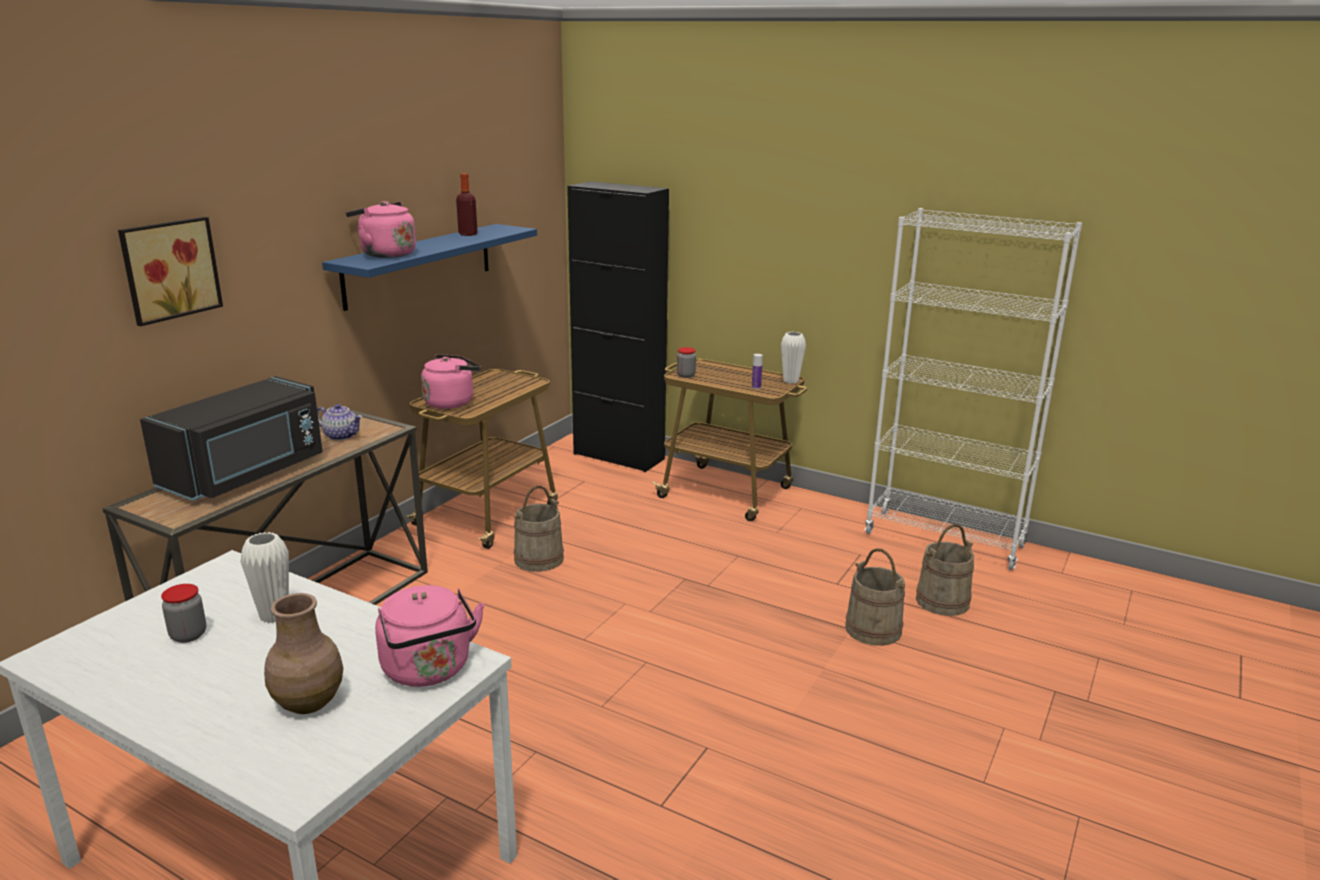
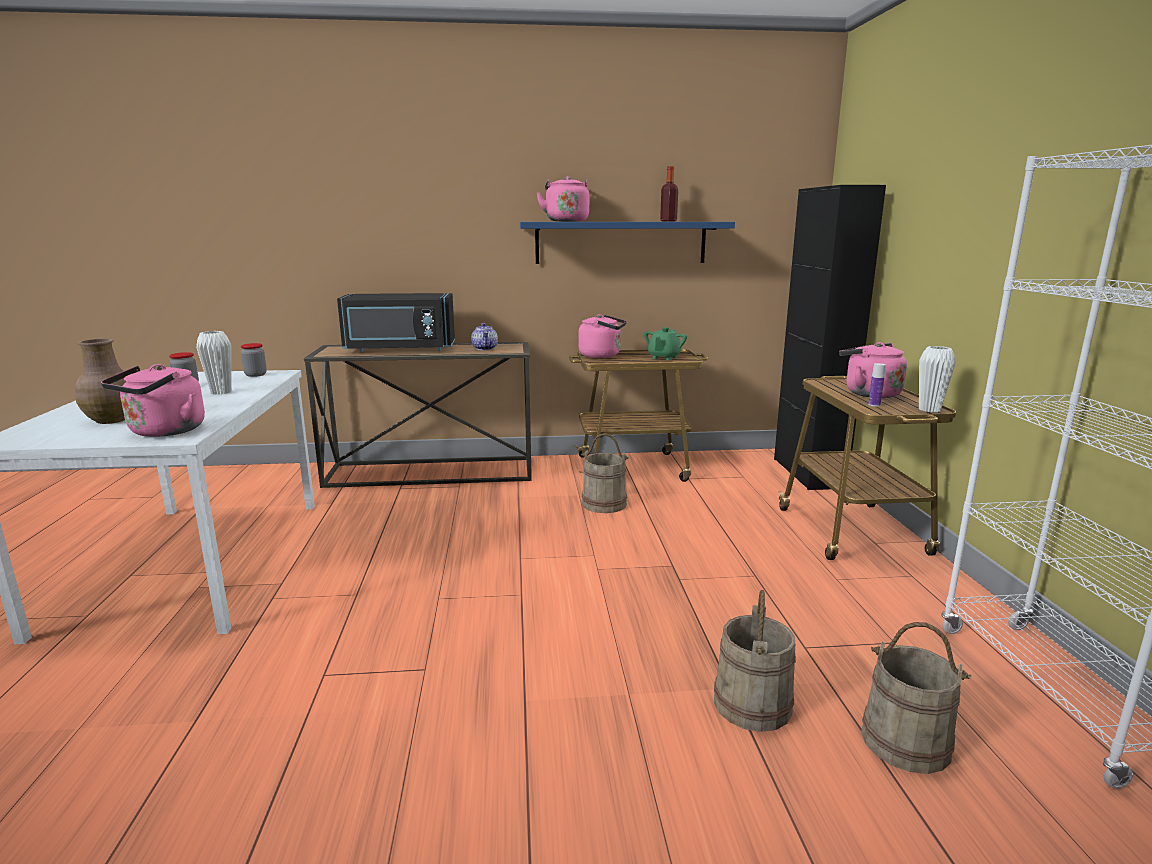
camera: 55 degrees right, 5 degrees down
picture [118,217,223,326] -> none
jar [677,347,696,378] -> jar moved to [241,343,267,377]
none -> green teapot [644,327,687,360]
none -> pink kettle [839,342,907,398]

